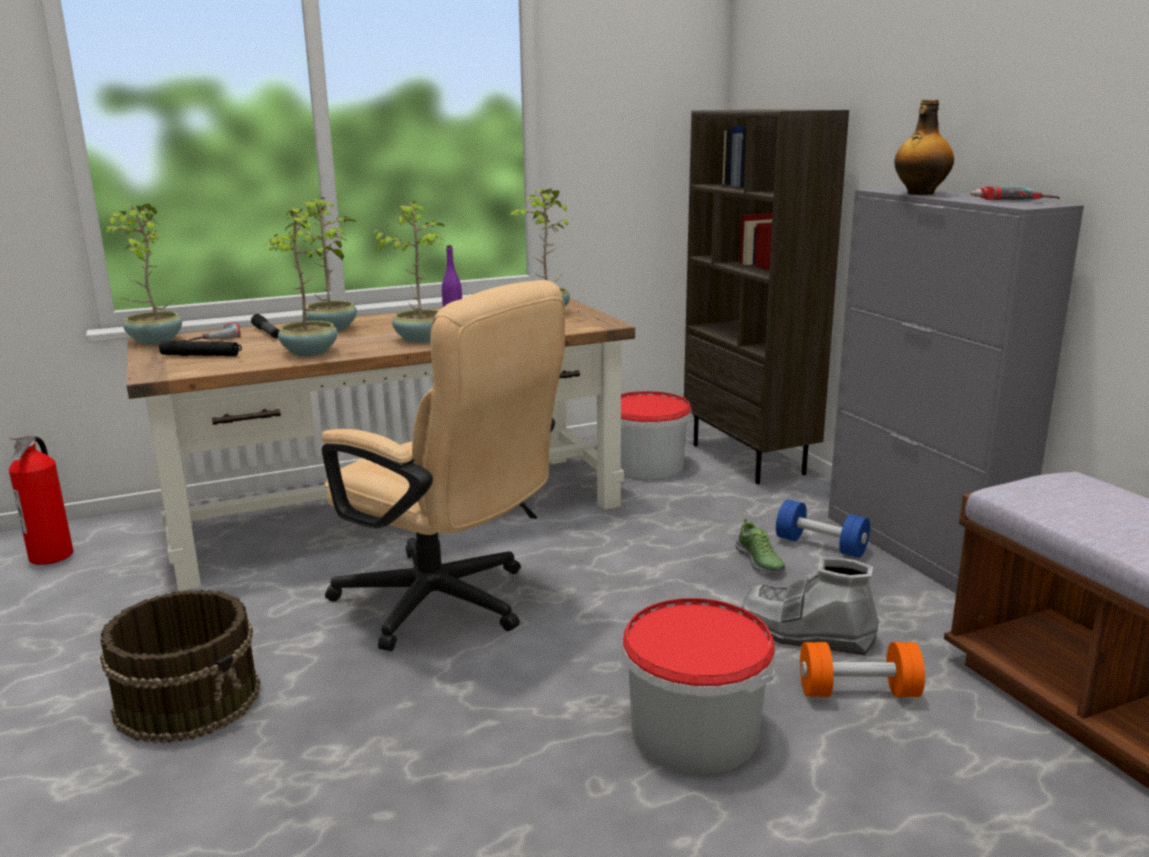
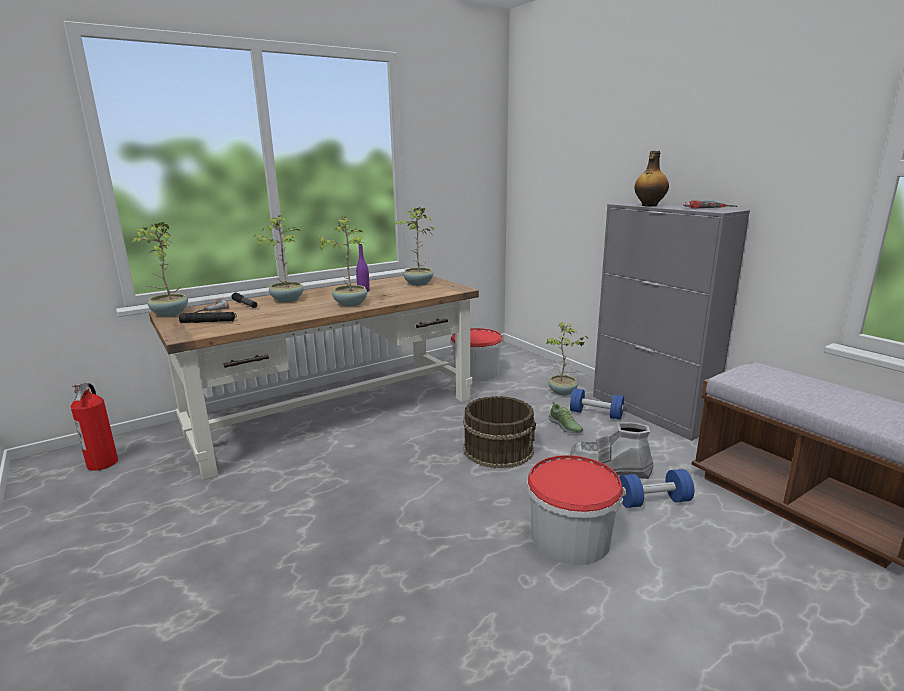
camera: 10 degrees left, 0 degrees up
brown bucket [100,590,260,744] -> brown bucket moved to [463,396,536,469]
potted plant [264,207,349,356] -> potted plant moved to [546,322,588,395]
beige office chair [322,280,565,651] -> none
brown bookcase [684,109,849,484] -> none
orange dumbbell [800,642,925,697] -> blue dumbbell [619,469,694,508]

